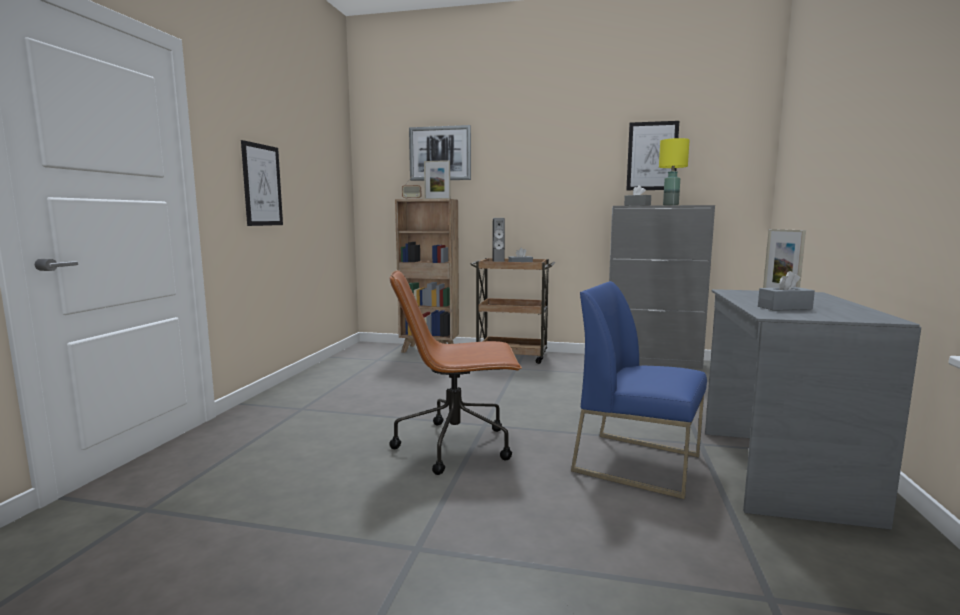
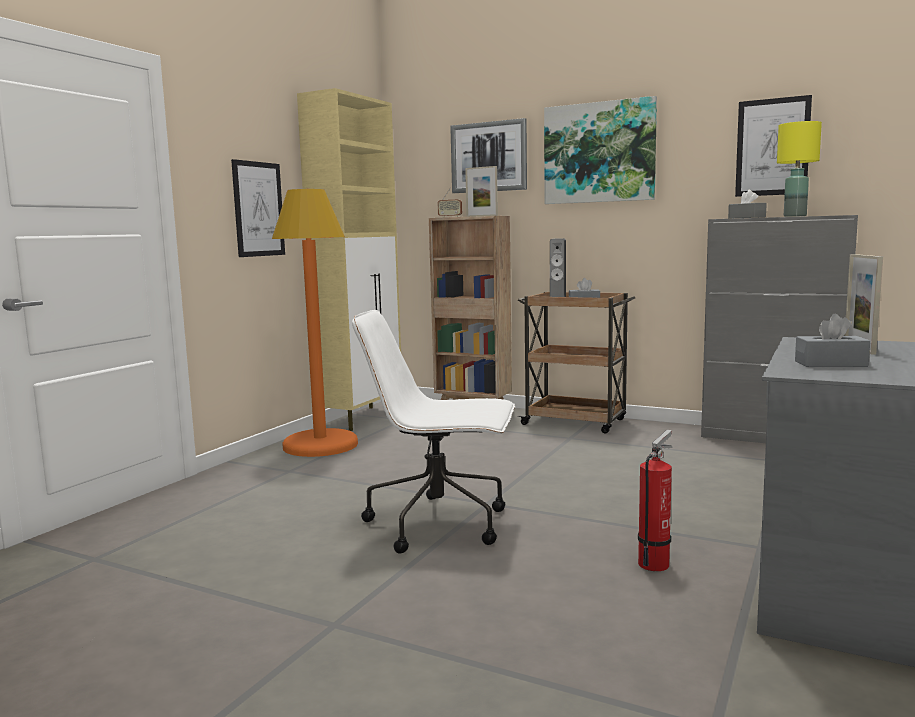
camera: 15 degrees right, 0 degrees up
brown office chair [389,270,522,475] -> white office chair [352,310,515,554]
blue chair [571,281,707,499] -> fire extinguisher [638,430,673,571]
none -> orange floor lamp [272,189,358,457]
none -> beige cabinet [297,88,401,431]
none -> picture [544,96,657,204]

